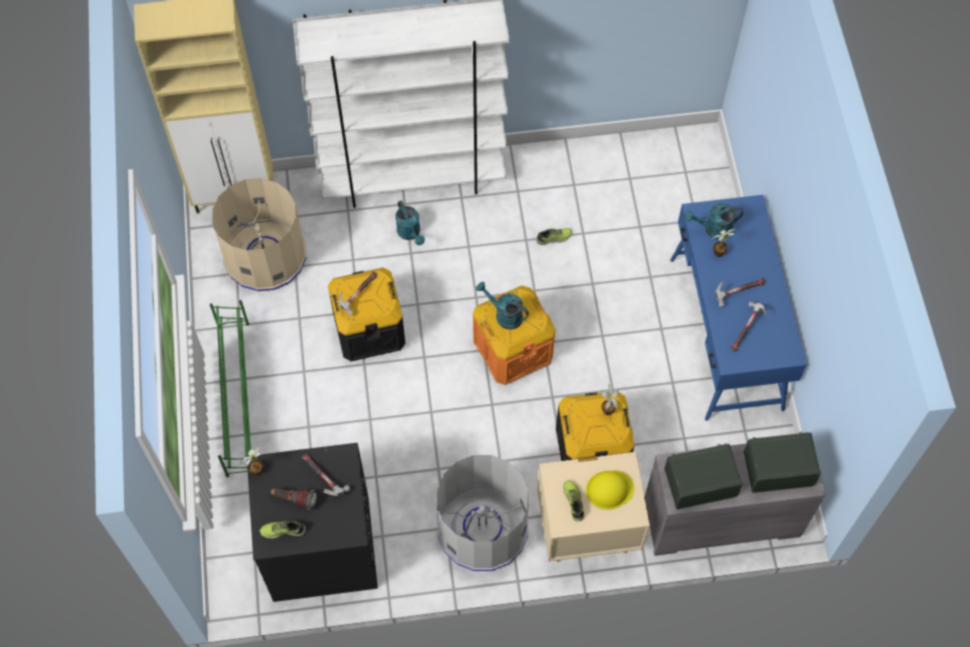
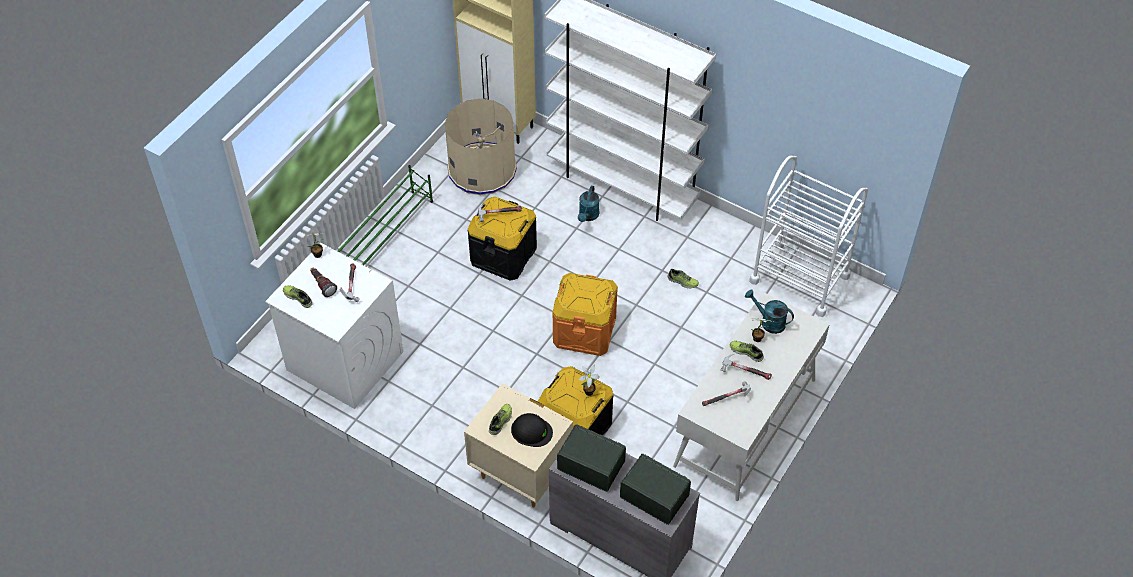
camera: 40 degrees right, 10 degrees down
black washing machine [247,443,378,602] -> white washing machine [265,243,404,409]
grey trash can [437,455,528,571] -> none
turquoise watering can [476,282,529,330] -> none
yellow hard hat [586,470,634,510] -> black hard hat [511,413,553,447]
blue desk [670,195,807,421] -> white desk [673,292,830,501]
none -> shoe [730,341,764,362]
none -> white cart [749,156,868,317]

